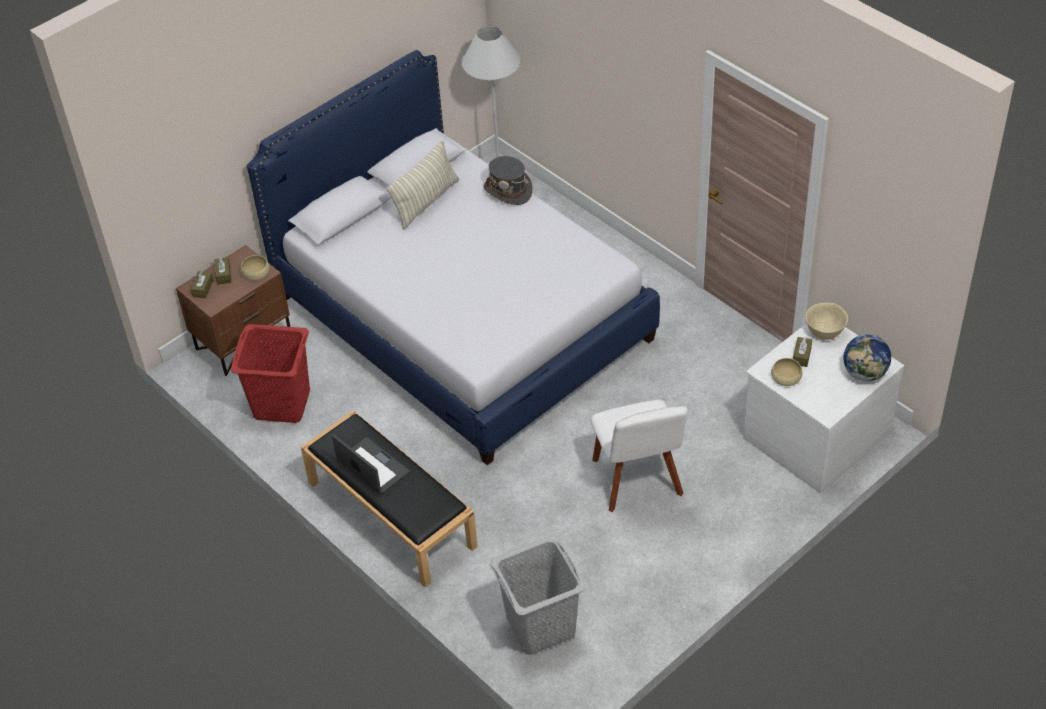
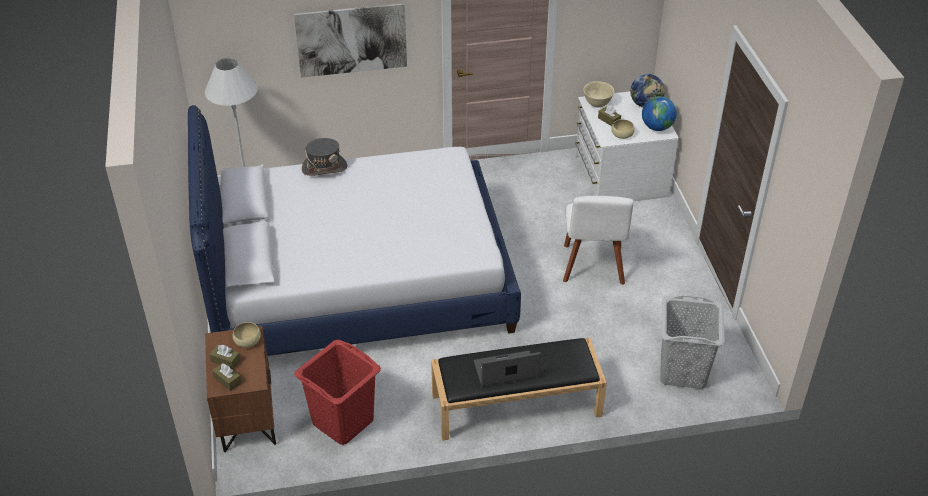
camera: 60 degrees left, 5 degrees down
pillow [386,140,459,229] -> none
white chair [590,400,688,512] -> white chair turned 75 degrees clockwise [563,196,634,285]
none -> picture [294,3,407,78]
none -> globe [642,96,677,131]

